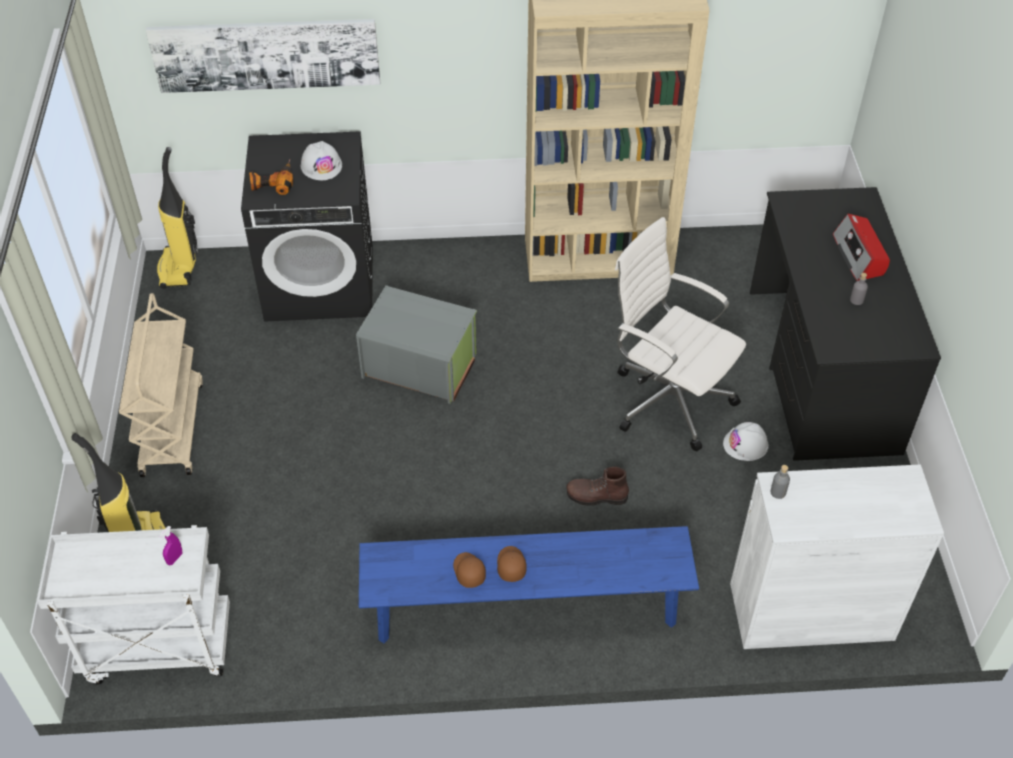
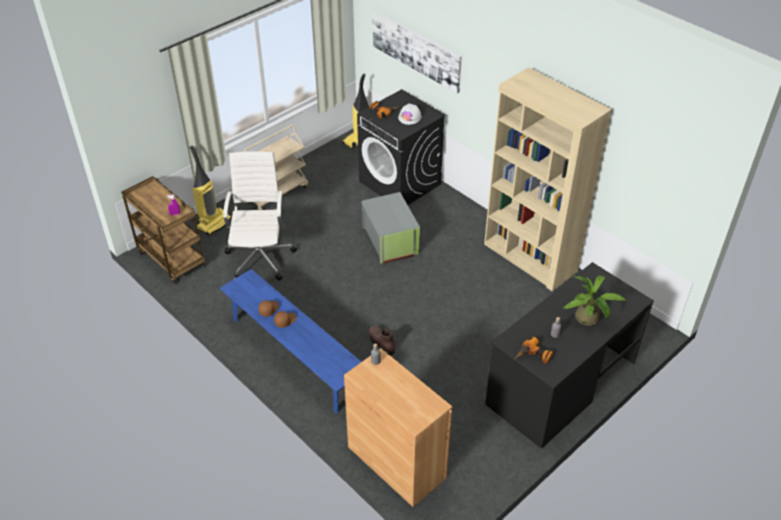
camera: 50 degrees right, 5 degrees down
white cart [37,525,230,685] -> brown cart [121,176,206,284]
white office chair [615,217,746,452] -> white office chair moved to [223,151,297,280]
white hard hat [723,422,769,461] -> none
white cabinet [730,464,944,649] -> brown cabinet [344,348,452,507]
radio [833,214,890,281] -> potted plant [563,276,626,326]
none -> power drill [514,337,553,364]

